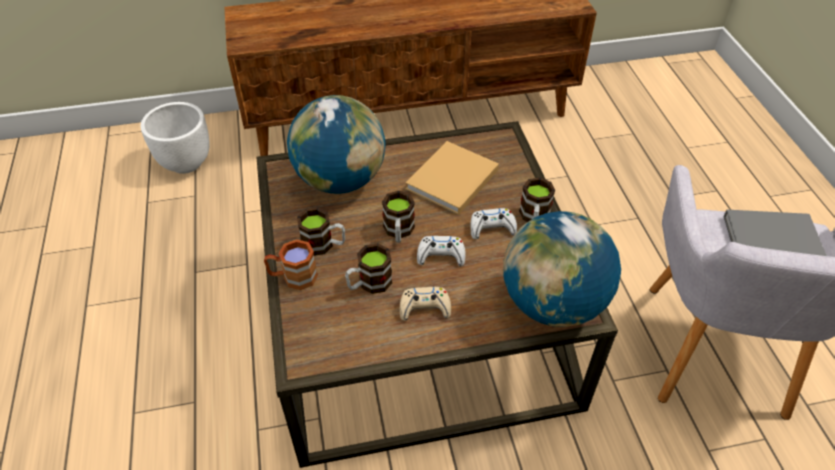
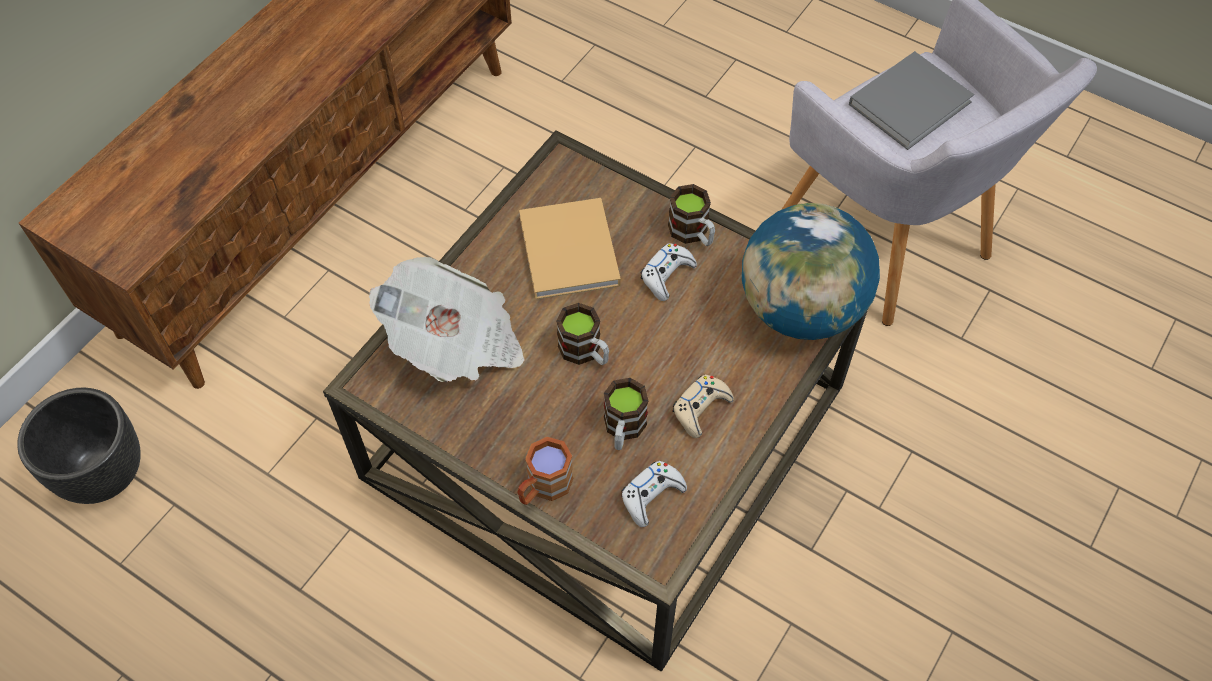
camera: 45 degrees left, 10 degrees up
white planter [141,102,210,174] -> black planter [17,388,141,504]
globe [287,95,386,194] -> newspaper [369,257,525,383]
mug [297,207,345,256] -> none
white game controller [417,236,466,266] -> white game controller moved to [621,461,687,527]

